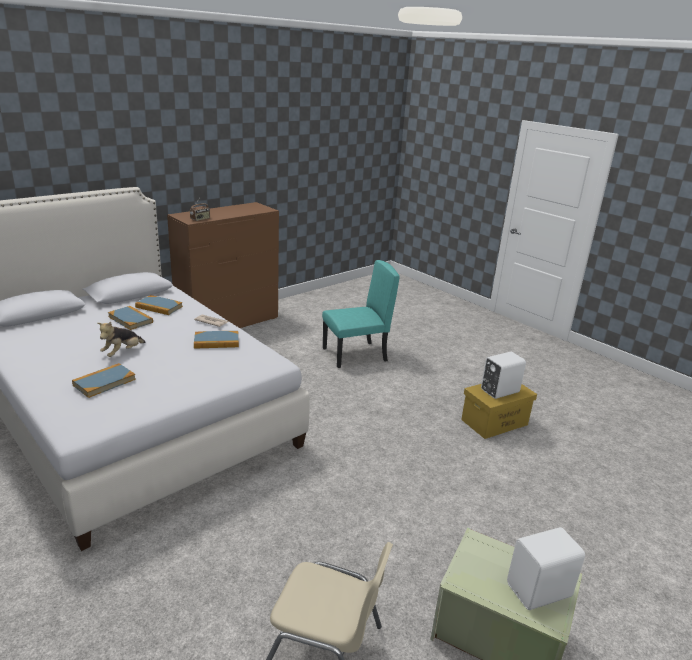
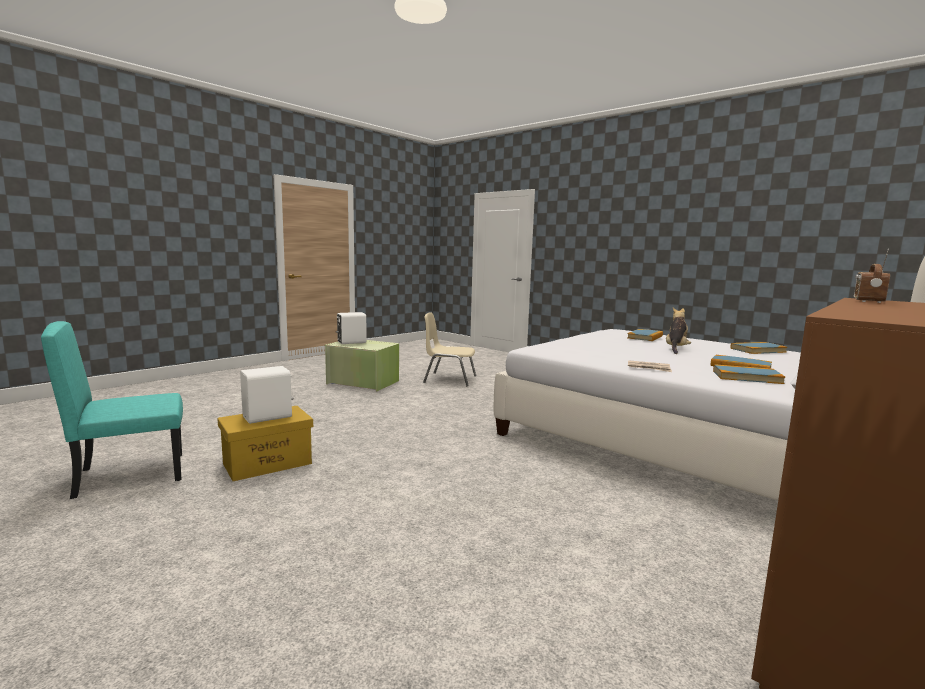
camera: 175 degrees right, 15 degrees down
book [194,331,239,349] -> book moved to [730,342,787,354]
turquoise chair [322,260,400,368] -> turquoise chair moved to [41,321,183,499]

